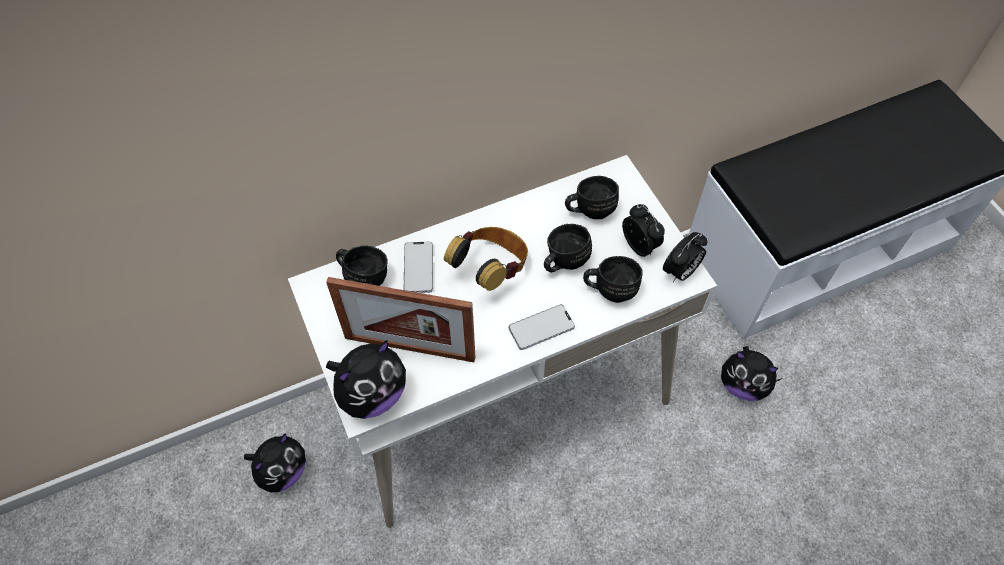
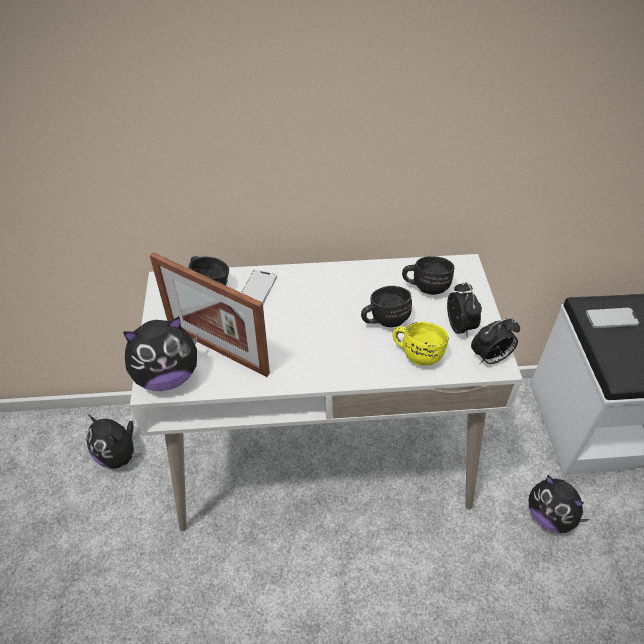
camera: 20 degrees right, 10 degrees down
plush toy [244,433,306,492] -> plush toy turned 75 degrees clockwise [86,415,142,469]
headphones [444,227,528,291] -> none
phone [509,304,575,350] -> phone moved to [586,307,639,328]
black mug [583,256,643,303] -> yellow mug [392,322,449,365]

